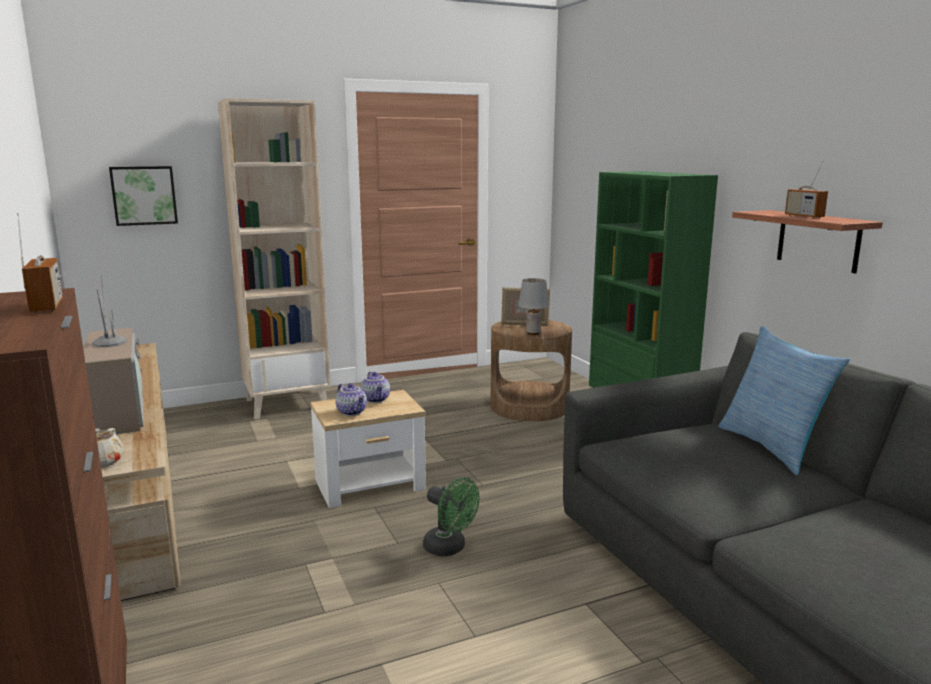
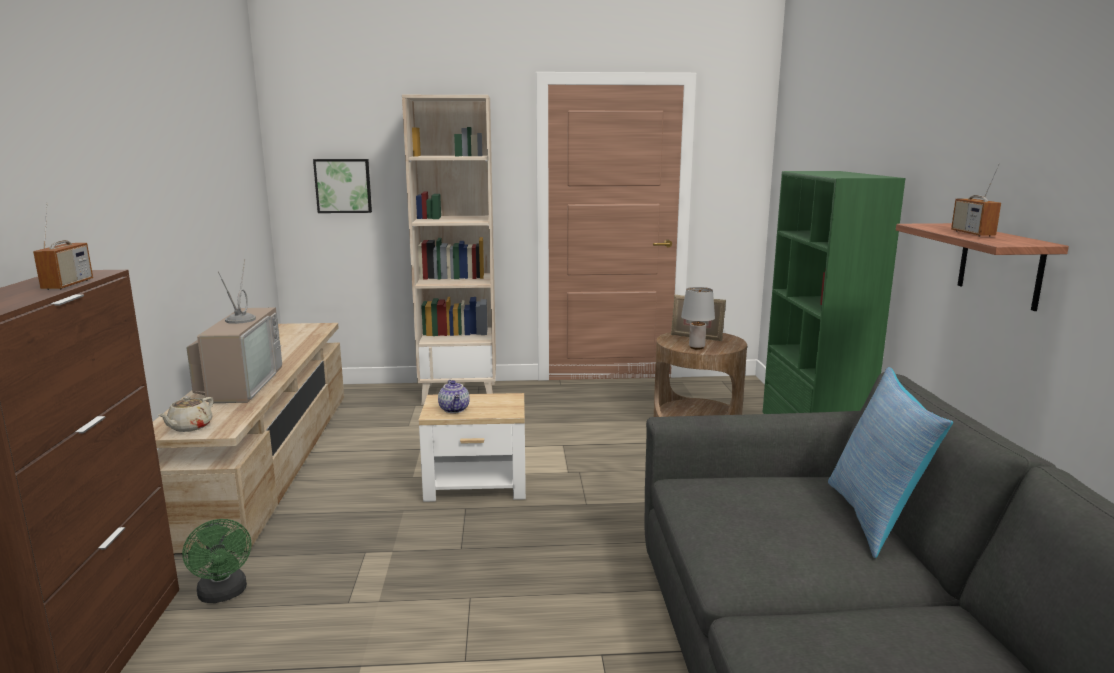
camera: 20 degrees right, 0 degrees up
teapot [360,372,390,403] -> none
green fan [423,477,479,556] -> green fan moved to [182,519,251,603]

